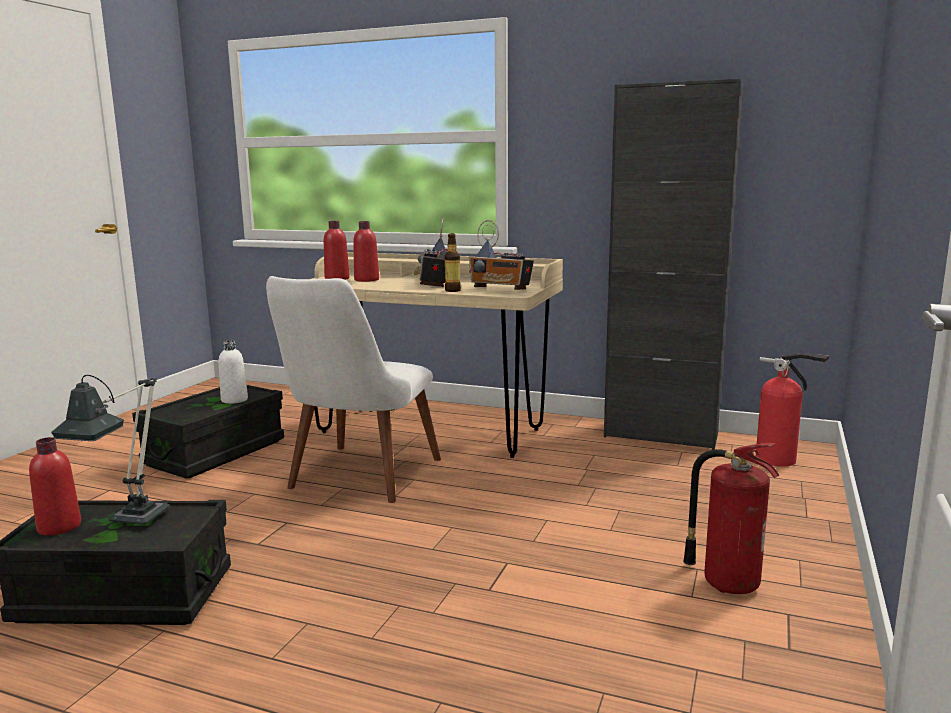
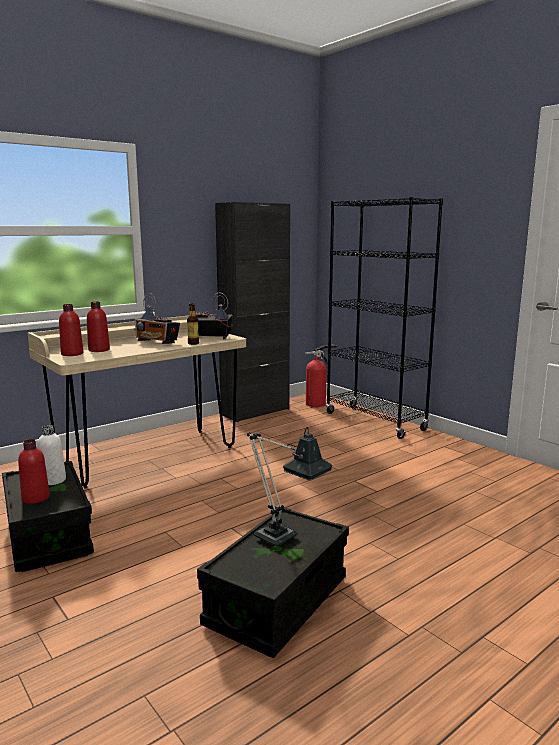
camera: 60 degrees left, 0 degrees up
red bottle [29,437,81,535] -> red bottle moved to [18,439,50,504]
white chair [266,276,441,503] -> none
radio [469,220,534,290] -> radio turned 135 degrees counterclockwise [196,293,233,340]
fire extinguisher [683,443,779,594] -> none
none -> black bookcase [326,197,443,439]

